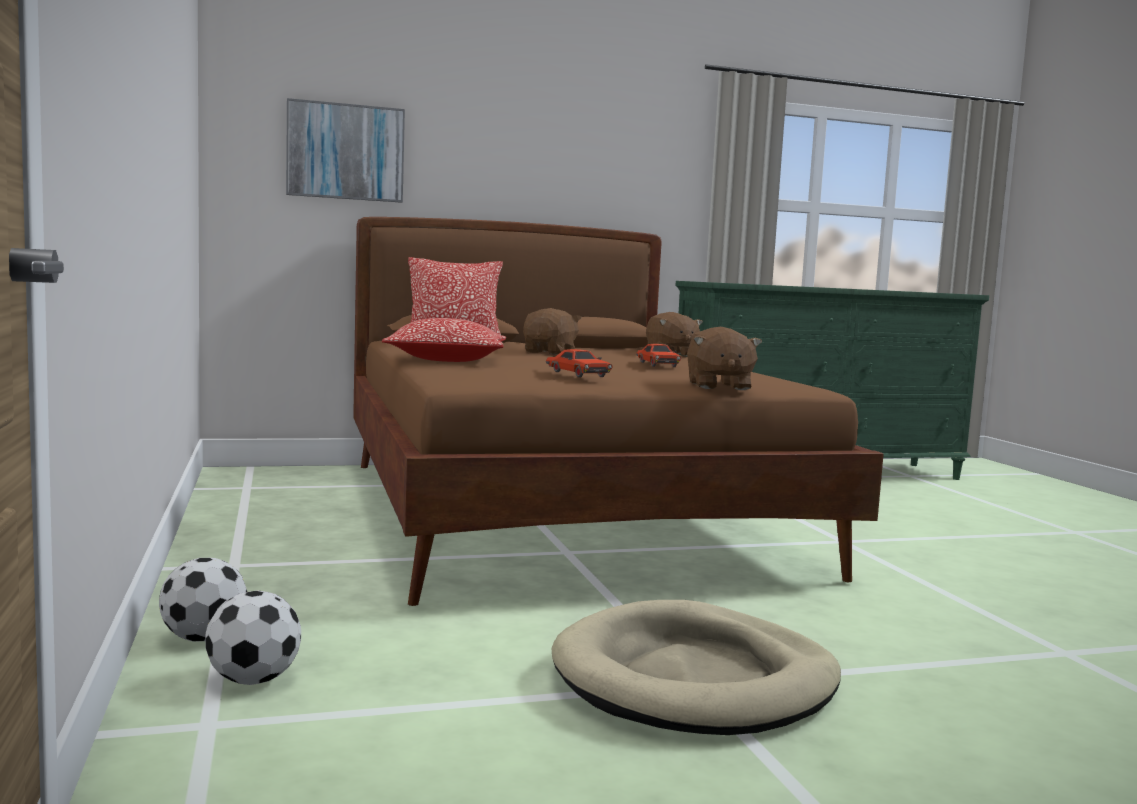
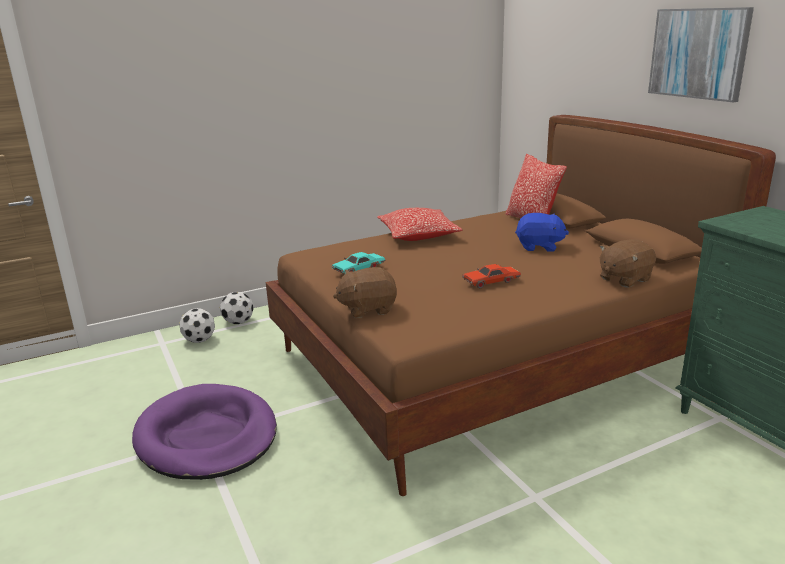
camera: 80 degrees right, 15 degrees up
picture [286,98,405,203] -> picture moved to [648,7,754,102]
brown plush toy [523,308,582,355] -> blue plush toy [515,213,569,252]
red toy car [546,349,613,378] -> turquoise toy car [332,252,385,275]
beige dog bed [551,600,841,735] -> purple dog bed [132,384,277,480]

